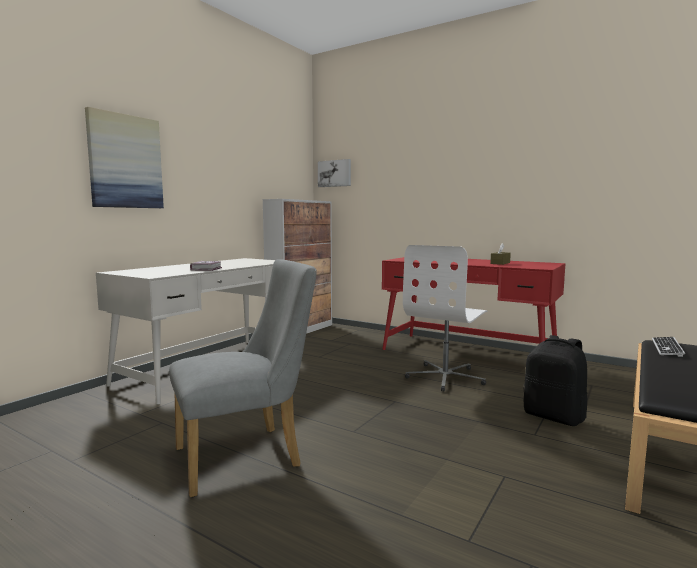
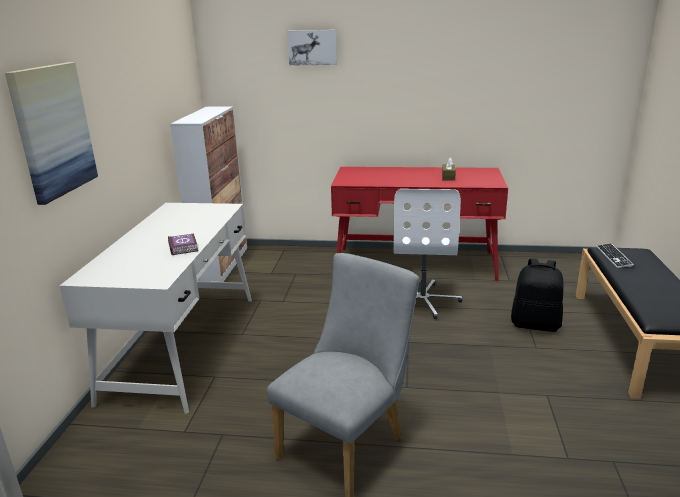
camera: 25 degrees left, 15 degrees up
picture [318,159,351,187] -> picture moved to [287,30,337,66]

